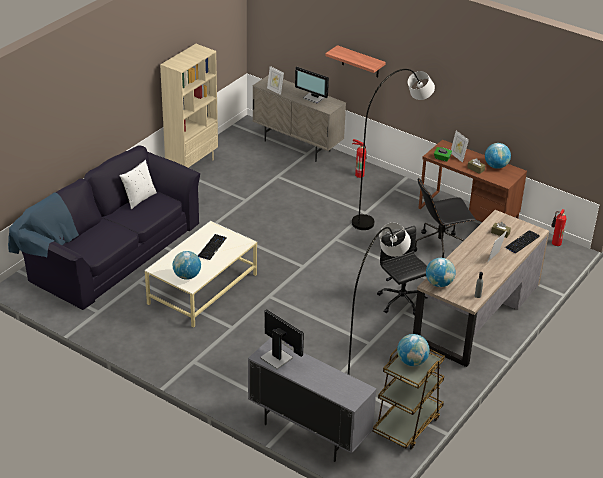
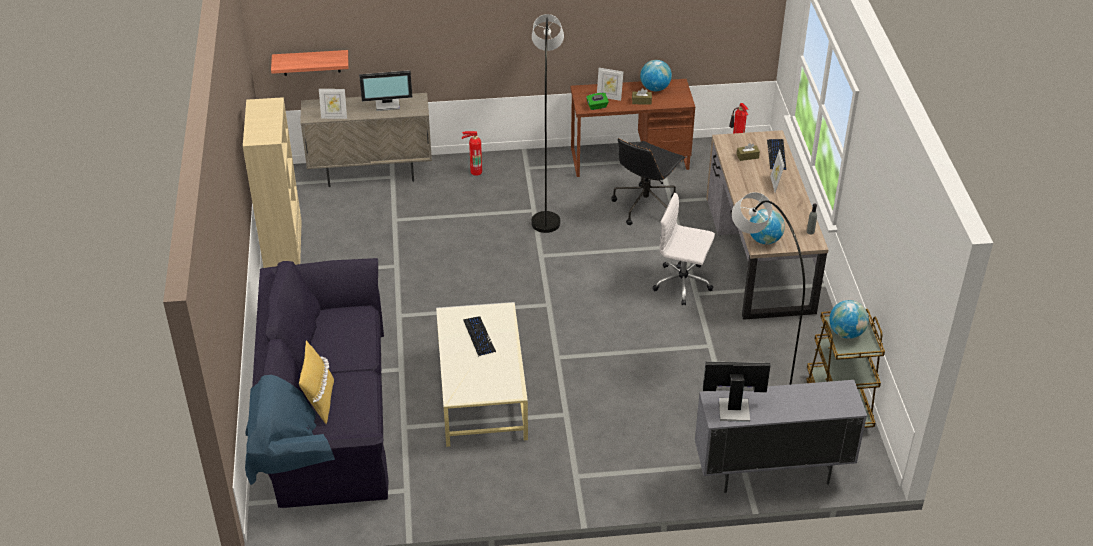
camera: 40 degrees left, 5 degrees up
white pillow [120,160,157,209] -> none
globe [173,251,201,280] -> none
shelf [325,45,386,77] -> shelf moved to [271,50,348,76]
black office chair [377,226,428,315] -> white office chair [652,192,715,305]
none -> yellow pillow [299,341,334,424]

